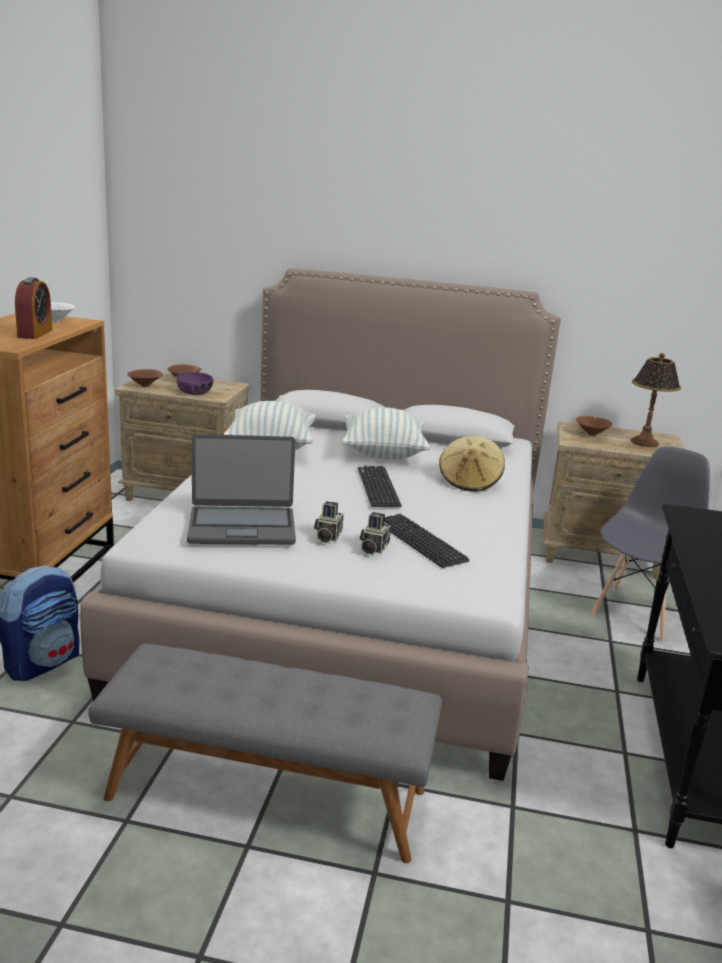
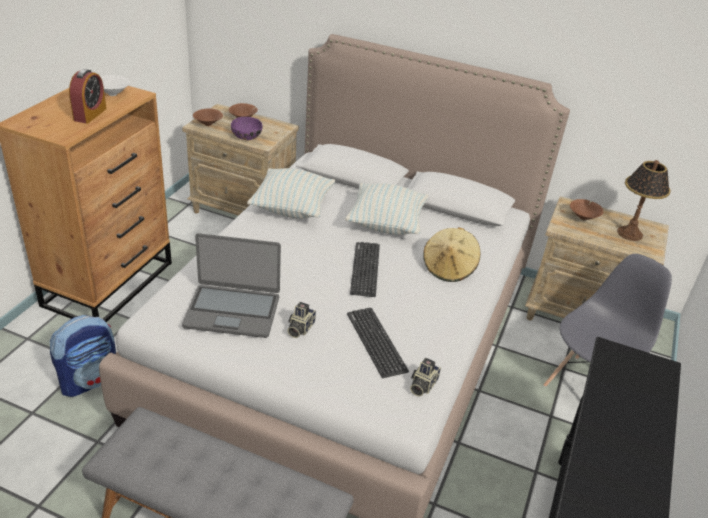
camera: 10 degrees right, 15 degrees up
camera [360,512,391,555] -> camera moved to [410,358,441,396]

